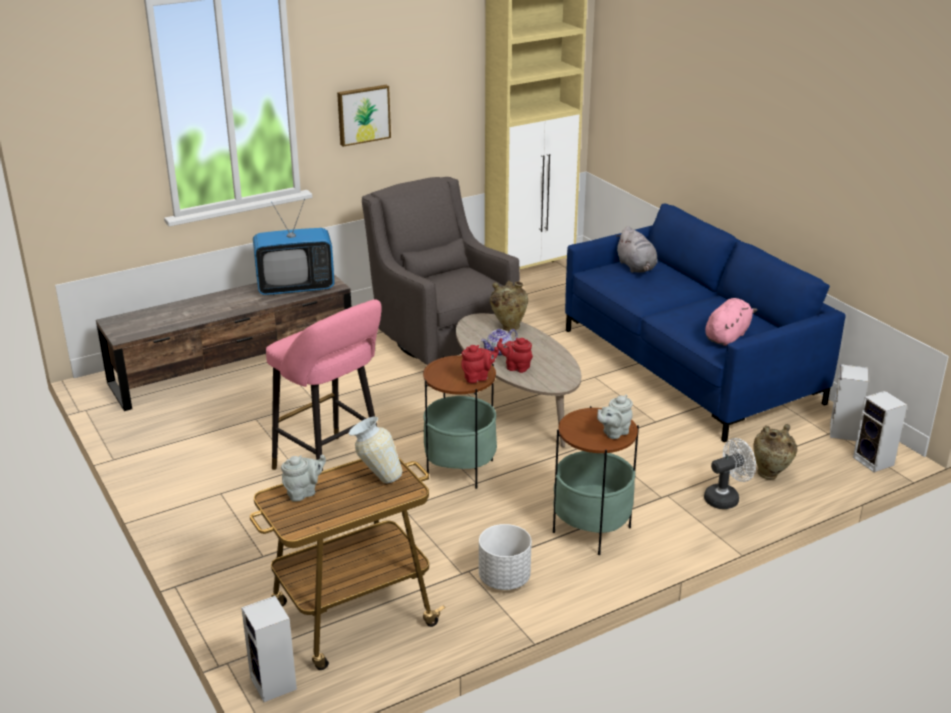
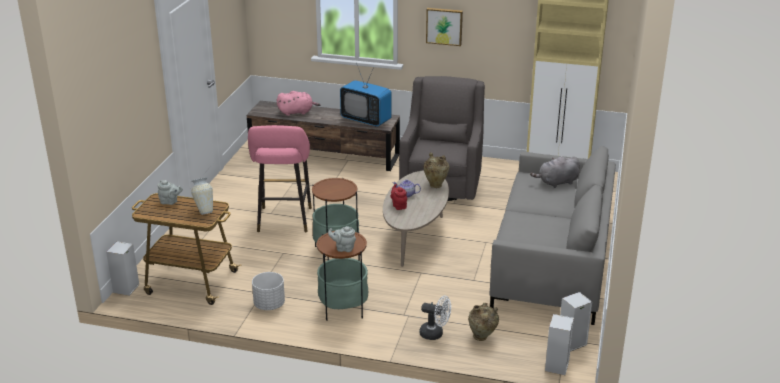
camera: 45 degrees right, 0 degrees up
red teapot [461,345,499,383] -> none
blue sofa [565,204,846,442] -> grey sofa [489,146,616,325]
grey plush toy [617,226,658,273] -> grey plush toy turned 45 degrees clockwise [530,156,580,188]
pink plush toy [705,298,757,346] -> pink plush toy moved to [277,91,321,116]

